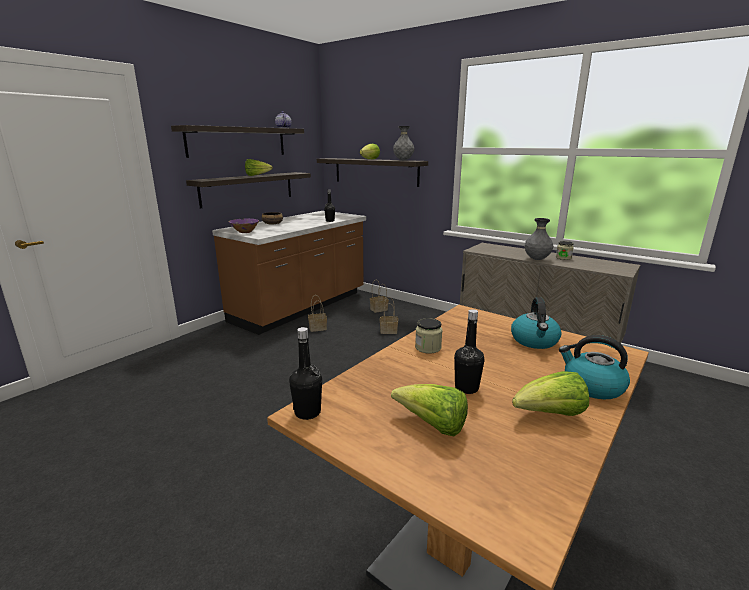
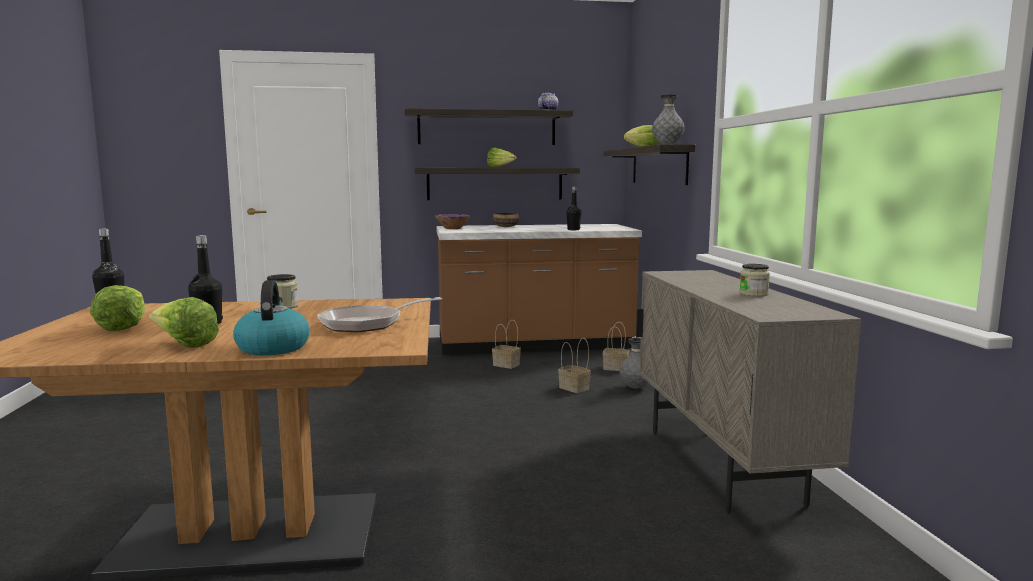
camera: 45 degrees right, 10 degrees down
kettle [511,297,561,349] -> frying pan [317,297,442,332]
grey vase [525,218,553,260] -> grey vase moved to [619,338,648,389]

